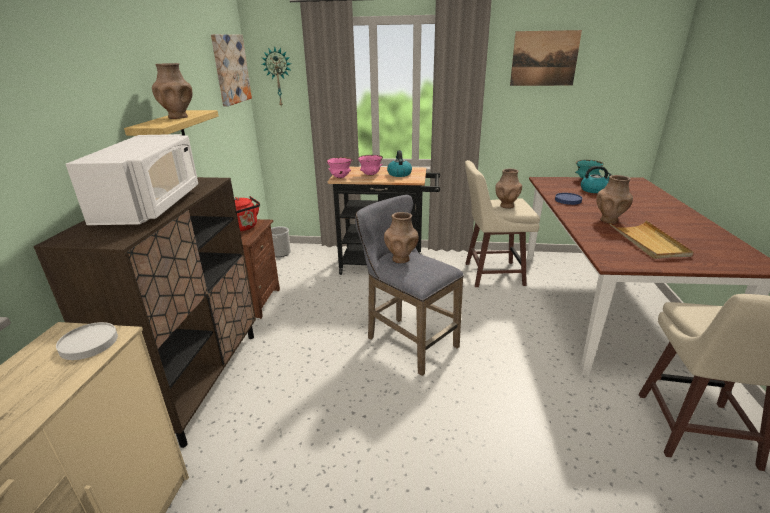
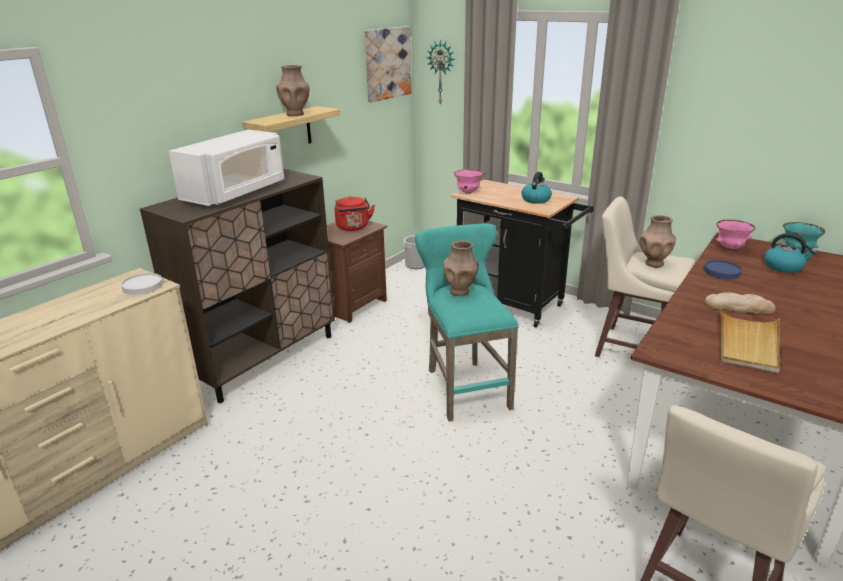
camera: 30 degrees right, 0 degrees up
grey stool [355,195,464,376] -> turquoise stool [415,223,519,422]
pink bowl [357,155,383,176] -> pink bowl moved to [716,219,755,250]
picture [510,30,582,86] -> none
brown vase [596,175,633,224] -> bread [705,292,776,314]

